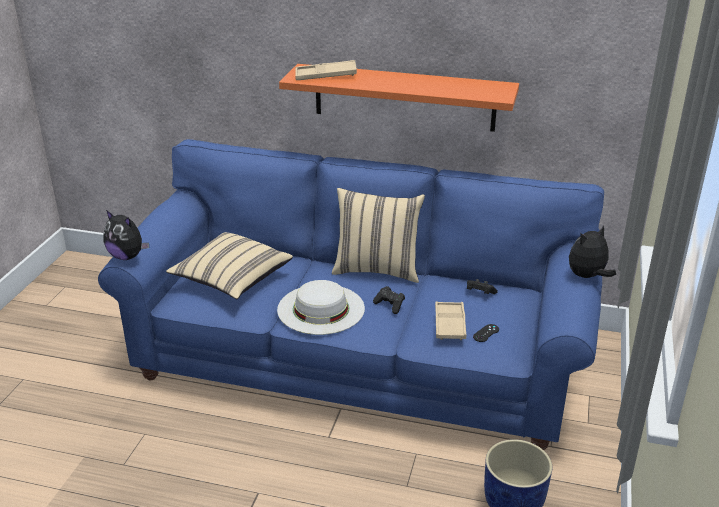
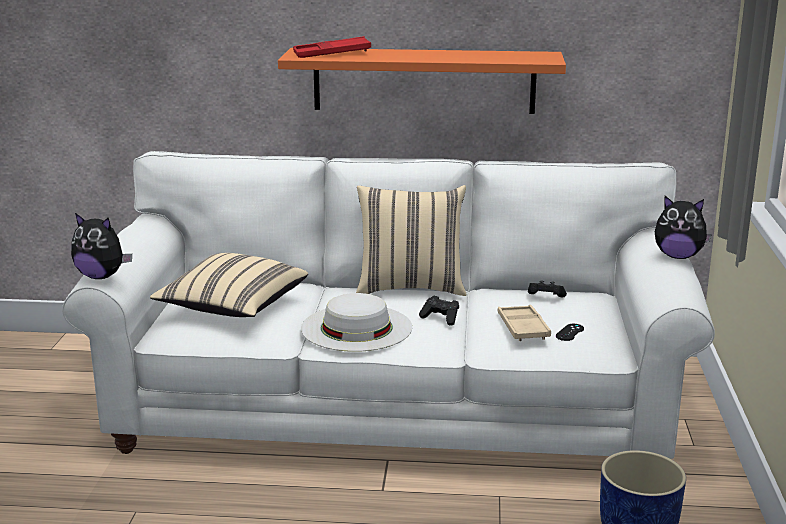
camera: 10 degrees left, 10 degrees down
blue sofa [98,139,604,450] -> white sofa [62,151,715,459]
beige tray [295,60,357,80] -> red tray [293,36,371,58]
plush toy [569,225,616,278] -> plush toy turned 120 degrees counterclockwise [655,196,712,259]

